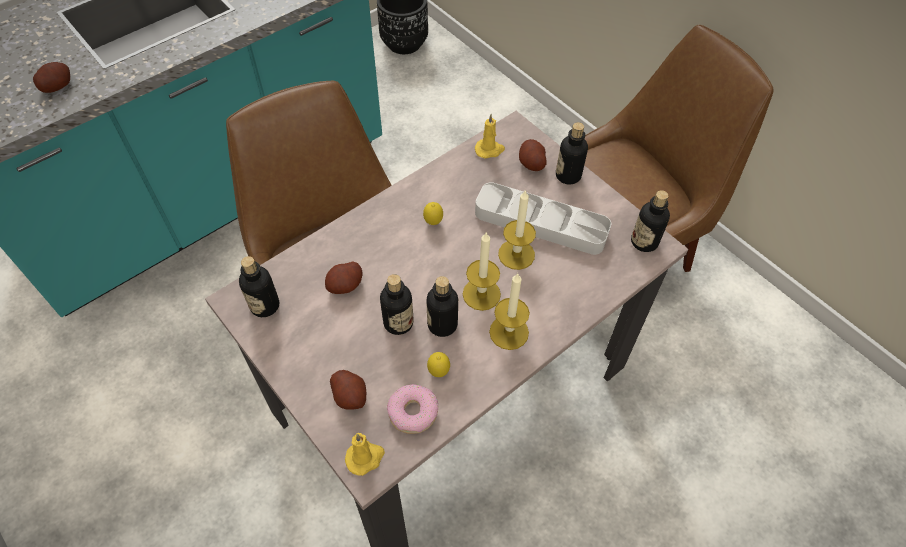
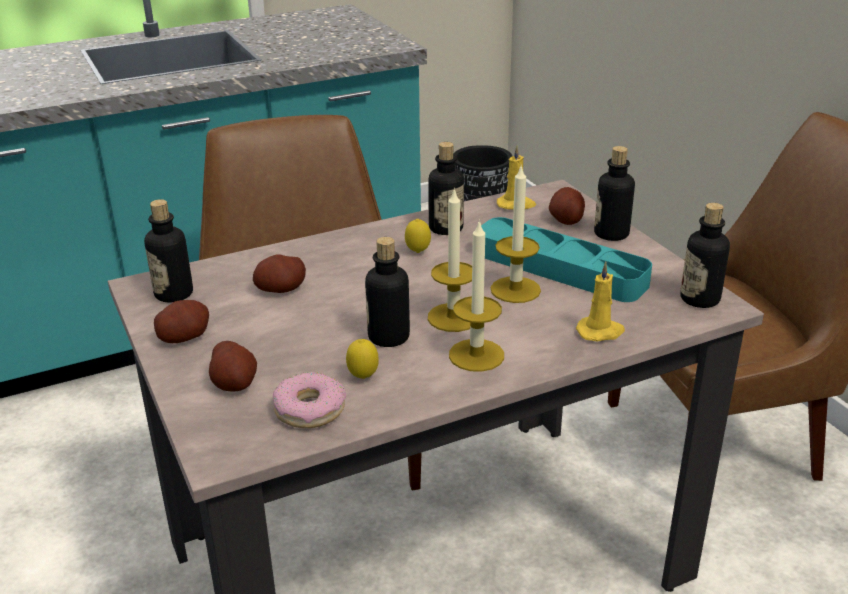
camera: 15 degrees right, 25 degrees down
potato [33,62,70,93] -> potato moved to [154,300,209,343]
yellow candle [345,433,385,476] -> yellow candle moved to [576,262,625,342]
bottle [380,274,414,335] -> bottle moved to [428,142,464,235]
grey tray [475,182,611,255] -> turquoise tray [481,217,652,302]

